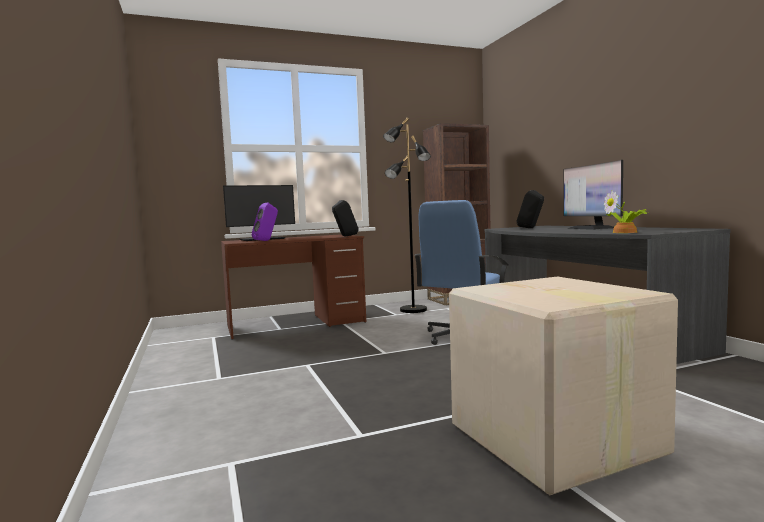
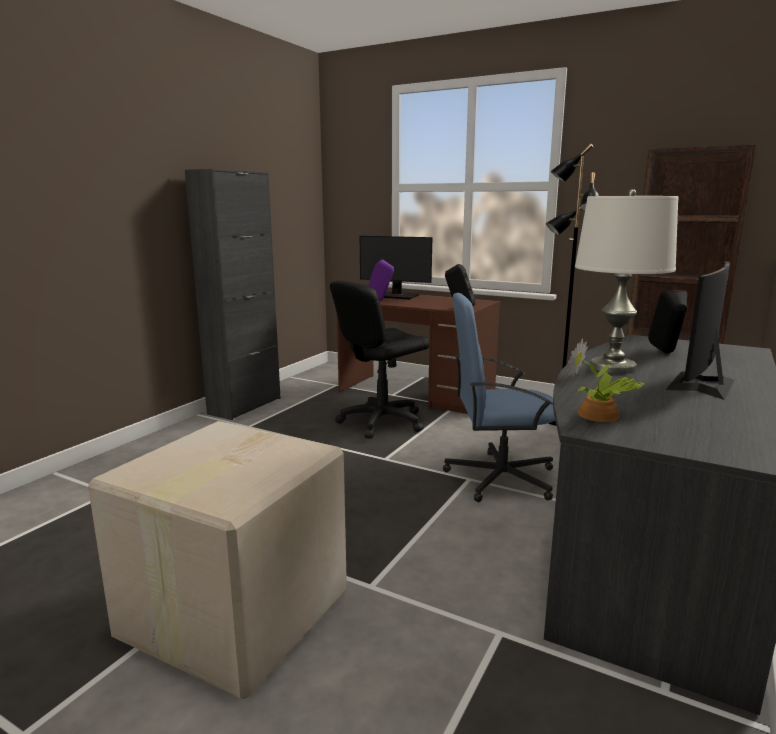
camera: 50 degrees right, 10 degrees up
none -> black cabinet [185,169,281,420]
none -> black office chair [330,280,430,439]
none -> white table lamp [575,189,678,374]

